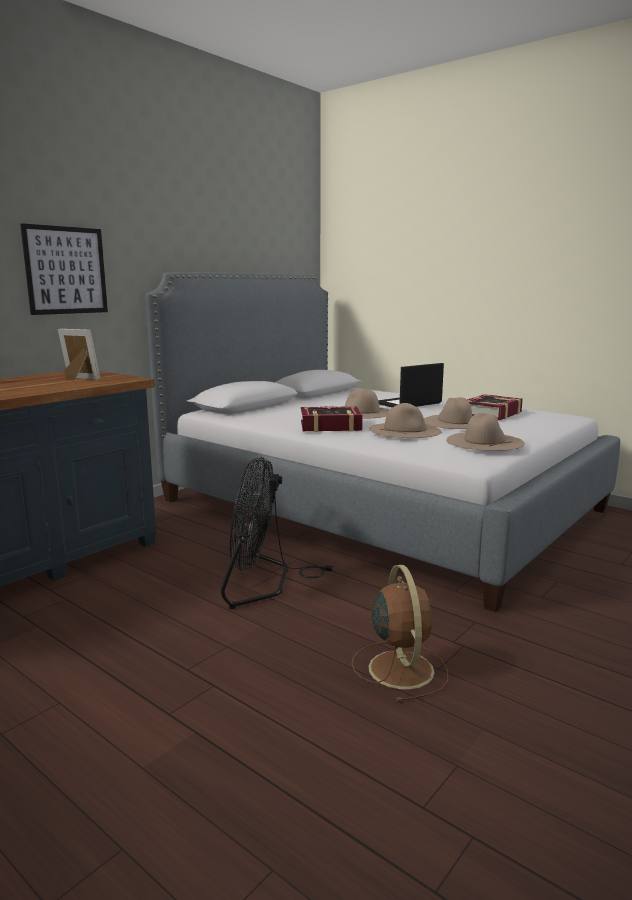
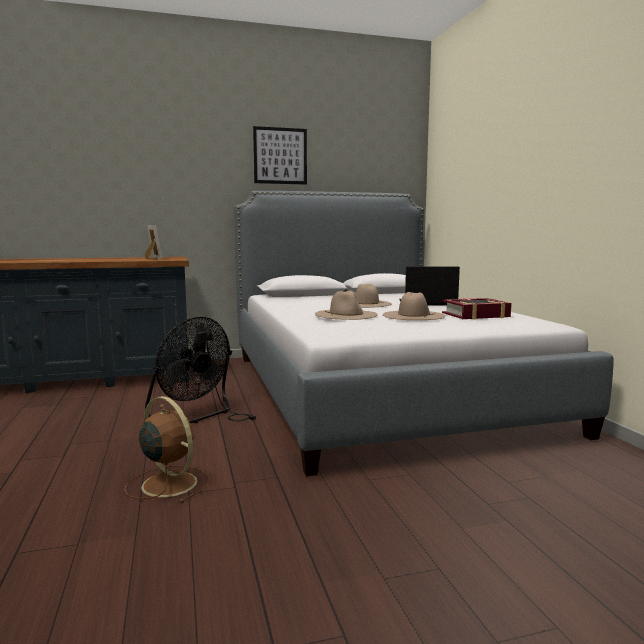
camera: 35 degrees right, 5 degrees down
picture [20,223,108,315] -> picture moved to [253,126,307,185]
book [301,406,363,432] -> none
brown fan [352,565,448,702] -> brown fan turned 75 degrees counterclockwise [124,396,210,503]
beige hat [446,413,525,451] -> none

